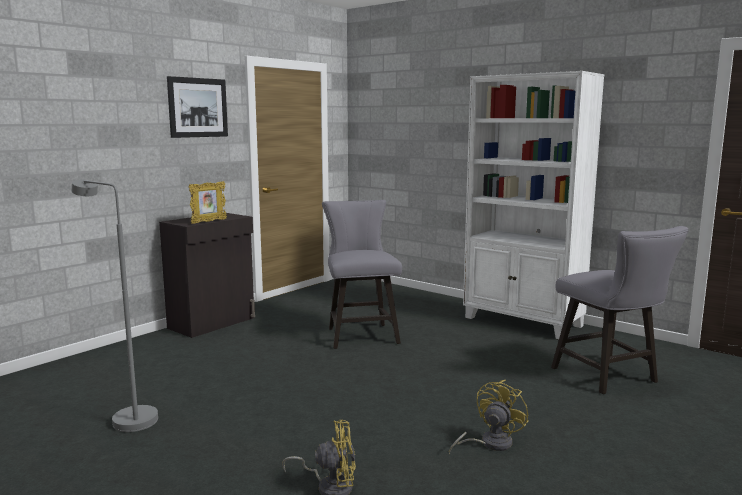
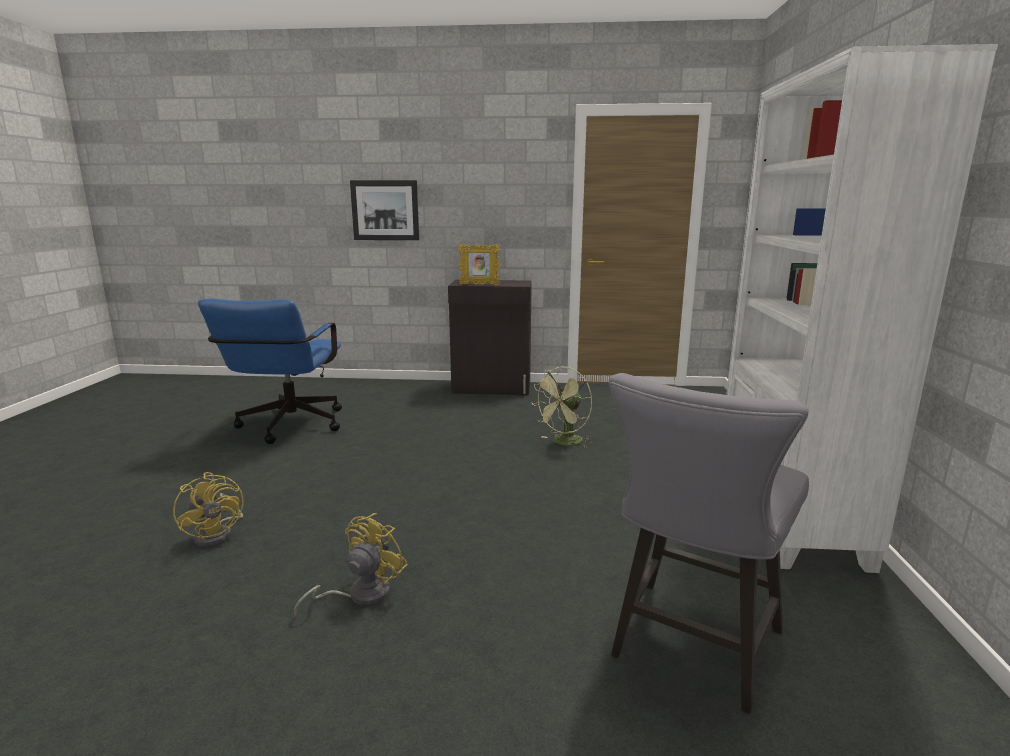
camera: 55 degrees right, 5 degrees up
grey floor lamp [72,180,158,432] -> blue office chair [198,299,342,444]
picture [167,76,228,138] -> picture moved to [350,180,419,240]
grey chair [322,200,402,349] -> green fan [533,367,592,448]
yellow fan [449,380,528,455] -> yellow fan turned 60 degrees counterclockwise [294,513,408,616]

